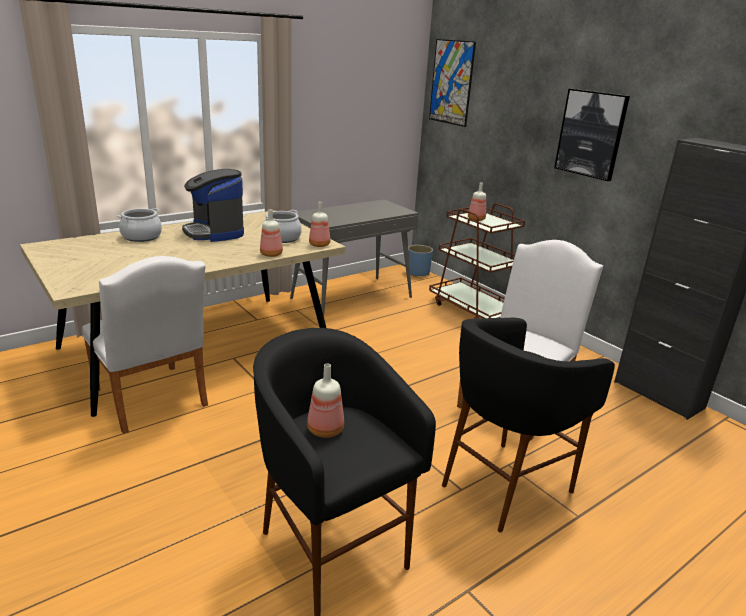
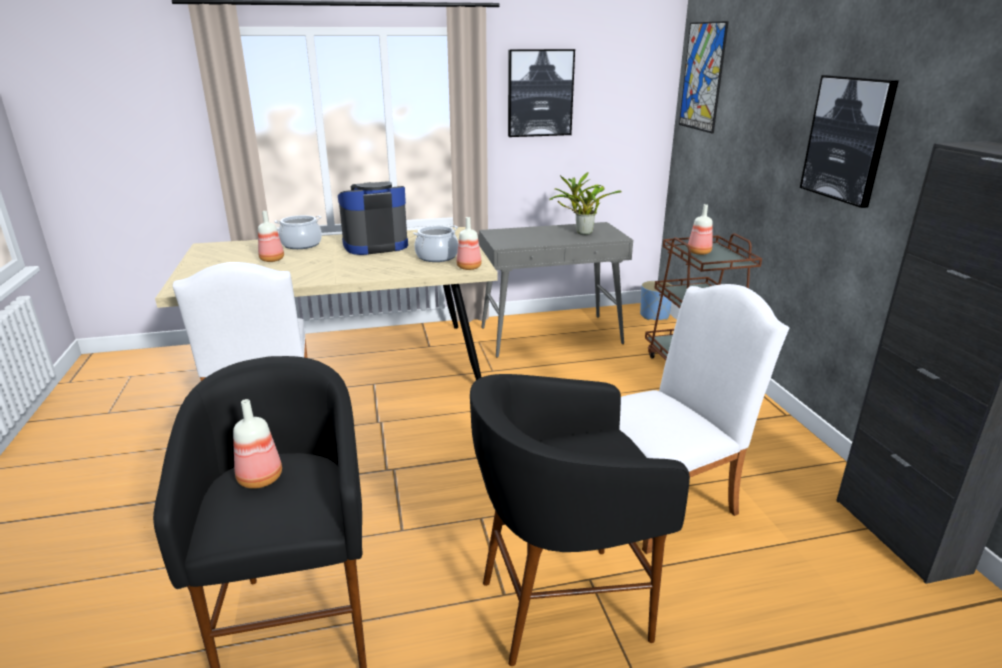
camera: 25 degrees right, 0 degrees up
coffee machine [182,169,244,242] -> coffee machine turned 75 degrees clockwise [338,181,408,255]
bottle [260,209,283,257] -> bottle moved to [258,211,284,262]
none -> picture [508,49,575,137]
none -> potted plant [549,172,622,235]

